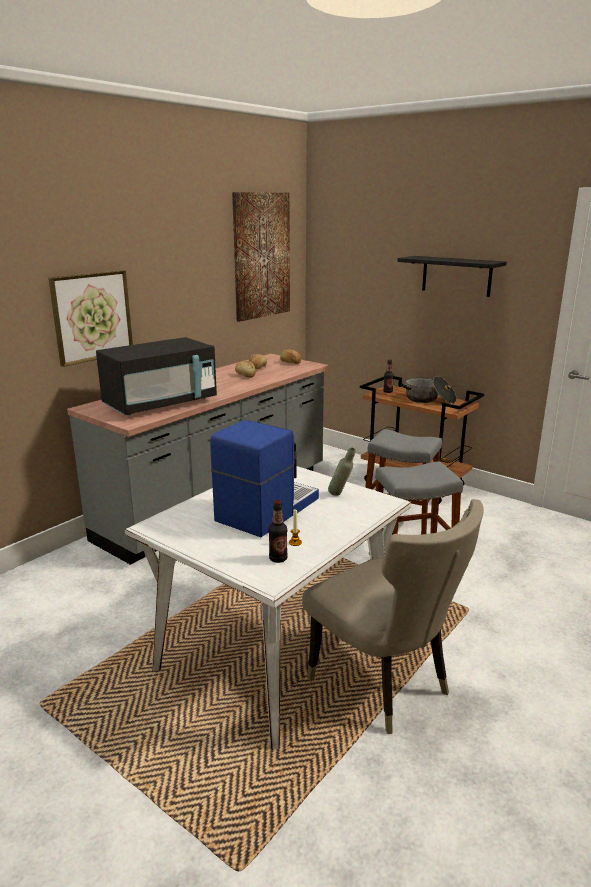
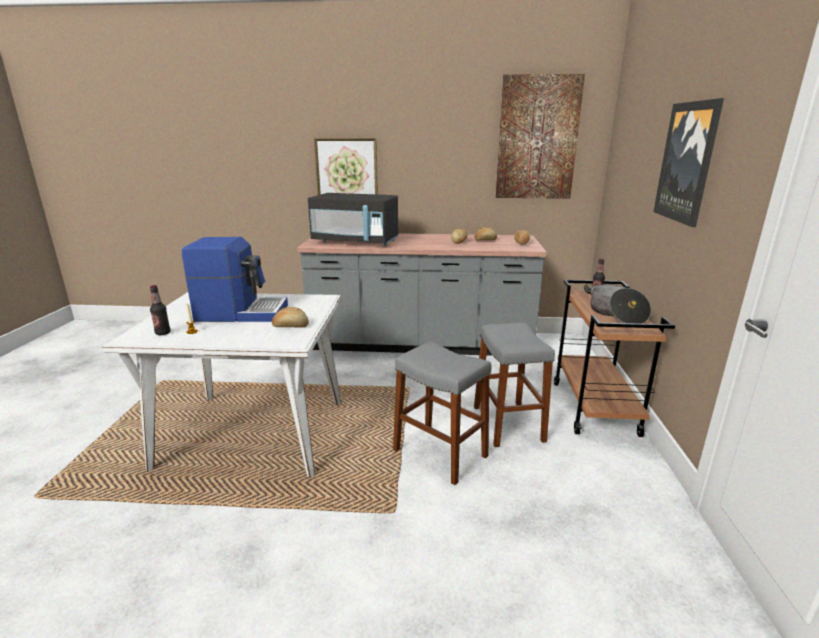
camera: 55 degrees right, 0 degrees up
beige chair [302,499,484,734] -> none
grey bottle [328,447,355,496] -> bread [272,307,309,328]
black shelf [397,256,507,297] -> picture [653,98,724,227]

